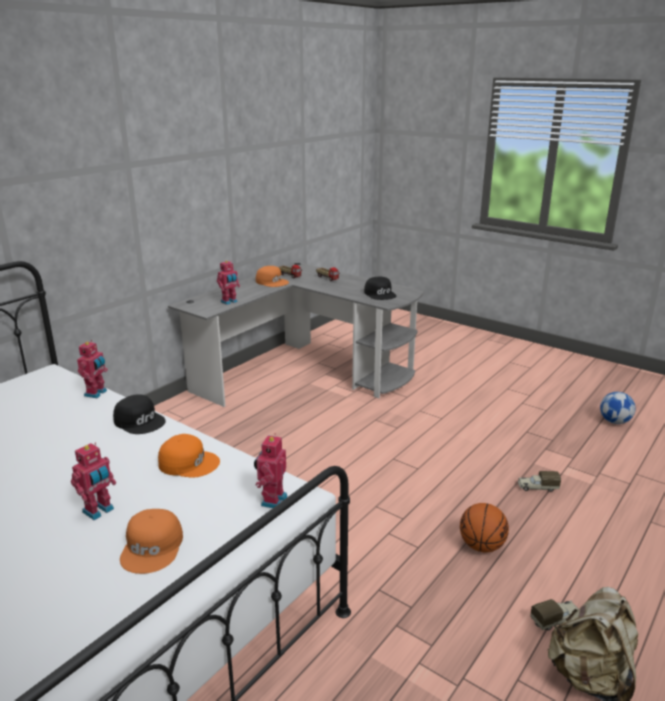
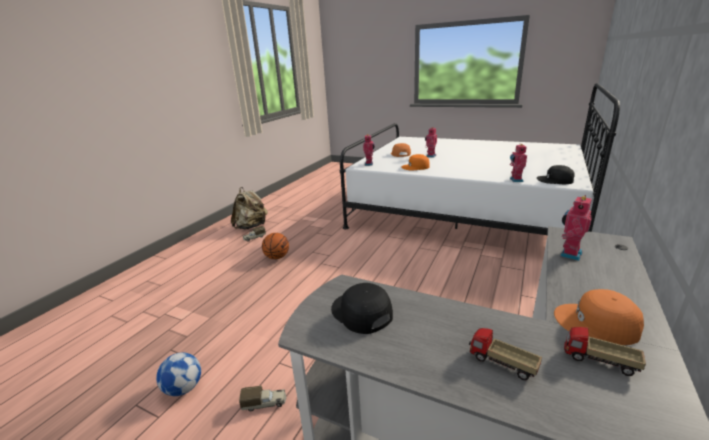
camera: 170 degrees right, 0 degrees up
black cap [113,395,166,434] -> black cap moved to [537,165,575,184]
toy truck [518,471,561,492] -> toy truck moved to [239,386,286,411]
football [600,392,636,424] -> football moved to [156,352,201,396]

